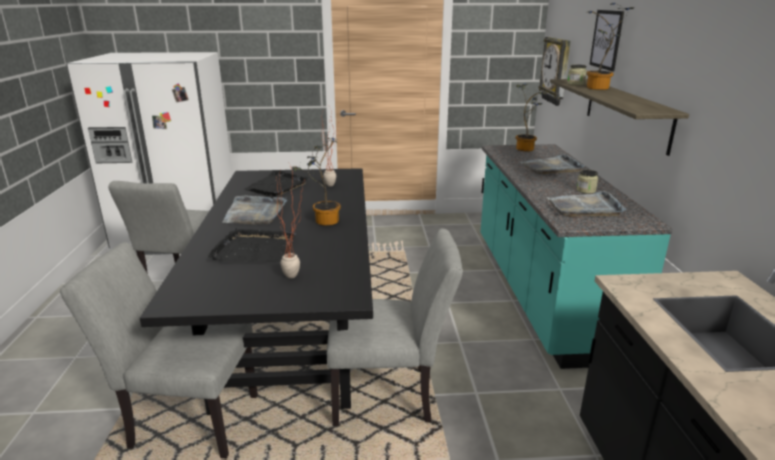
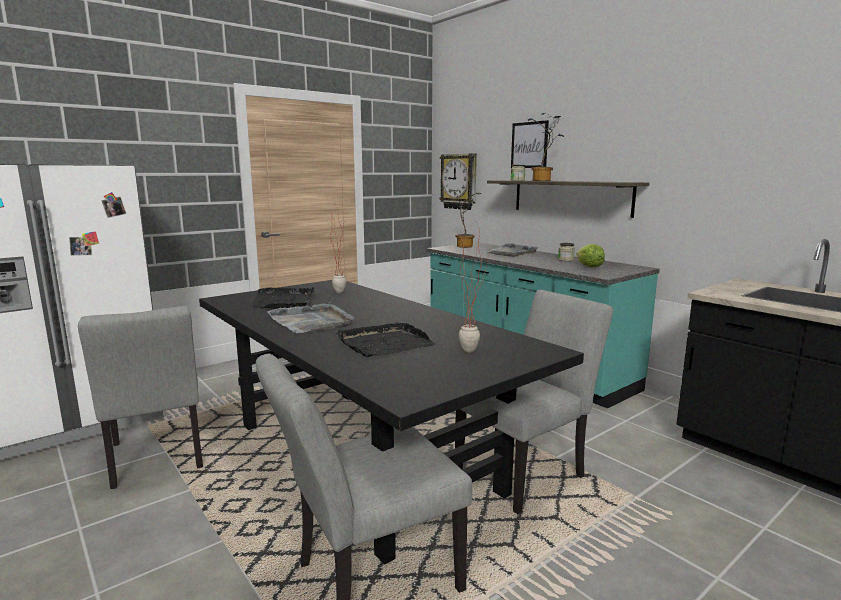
camera: 35 degrees left, 10 degrees down
potted plant [292,138,341,226] -> none
grey tray [546,190,626,217] -> lettuce [576,244,605,267]

